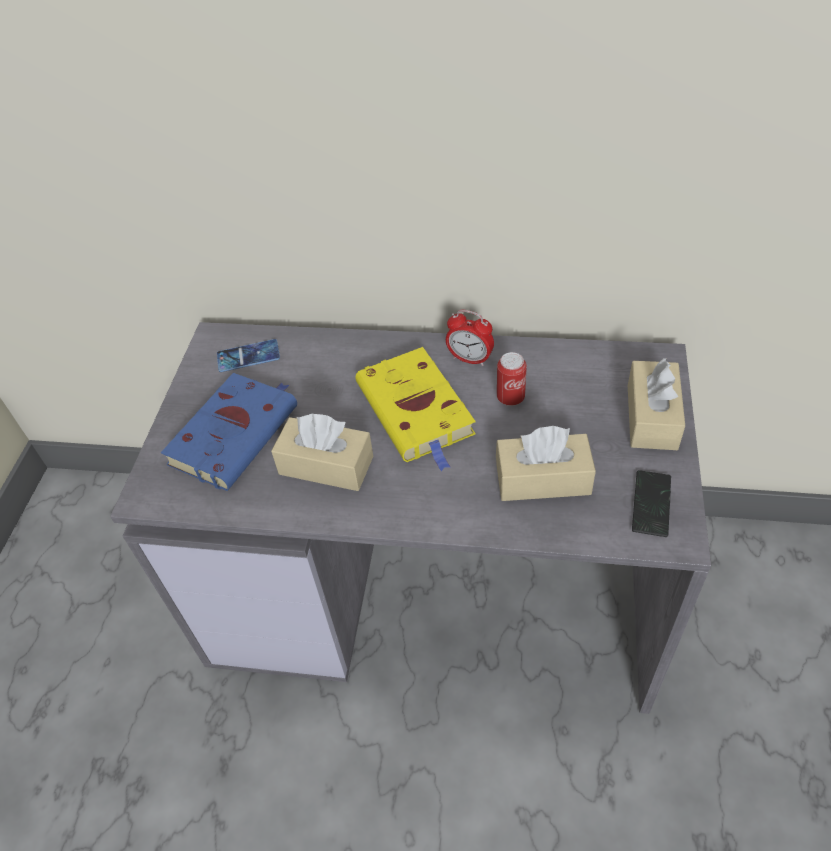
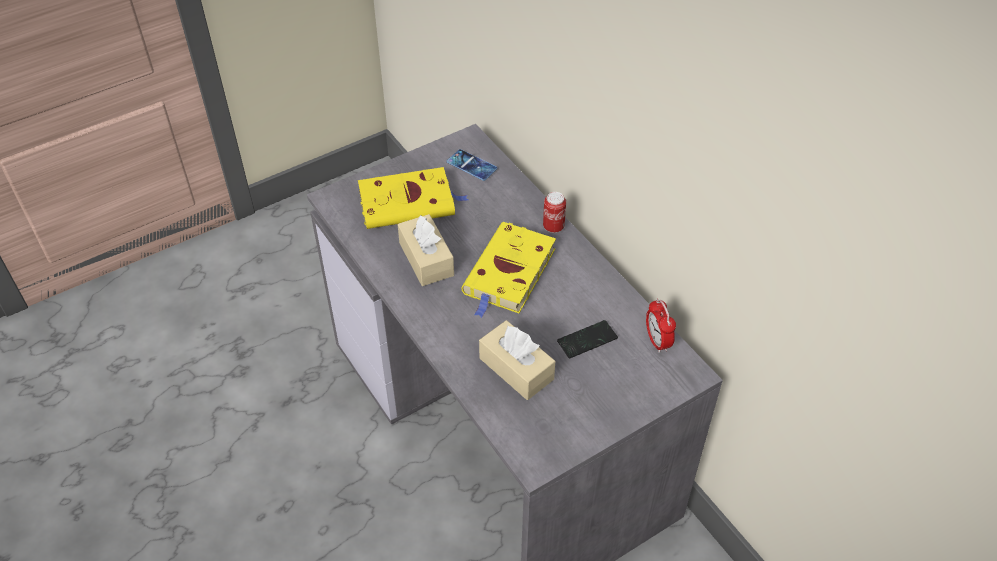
camera: 45 degrees right, 0 degrees up
blue book [161,373,297,491] -> yellow book [358,167,468,229]
alarm clock [446,310,494,366] -> alarm clock moved to [646,299,676,353]
can [497,352,527,406] -> can moved to [543,192,566,233]
beige tissue box [628,358,685,450] -> none
phone [632,470,671,537] -> phone moved to [557,320,618,358]

